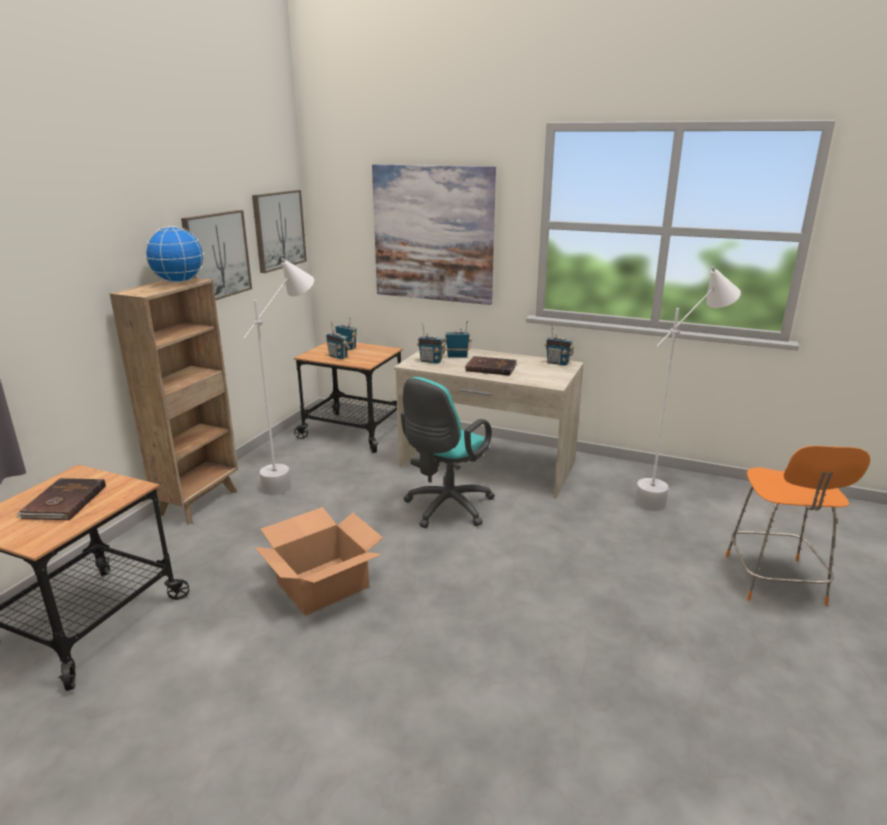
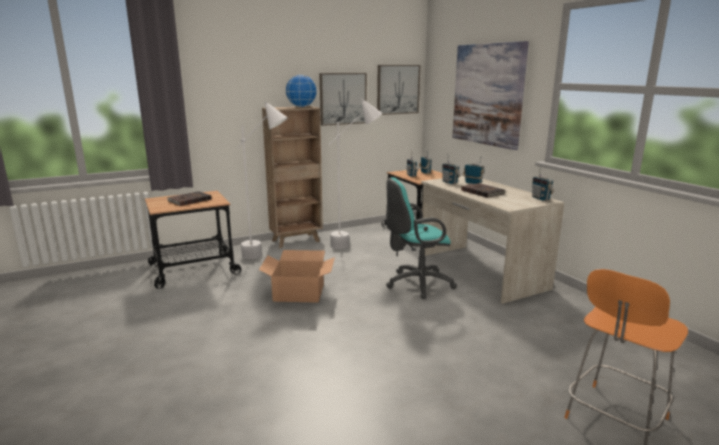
camera: 40 degrees right, 5 degrees down
white floor lamp [635,266,741,511] -> white floor lamp moved to [236,101,288,259]

